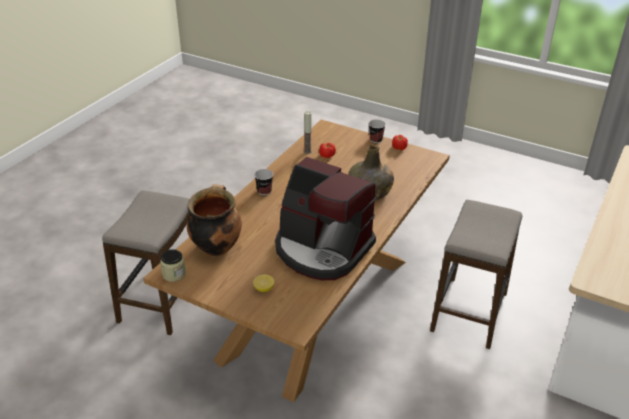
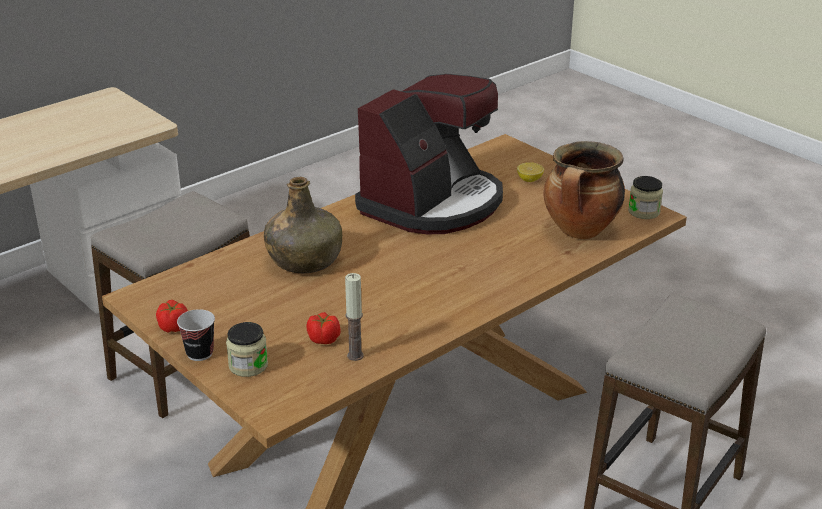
camera: 160 degrees left, 5 degrees down
cup [254,169,273,195] -> none
coffee machine [275,157,376,280] -> coffee machine turned 75 degrees clockwise [355,74,503,234]
none -> jar [226,322,268,377]

